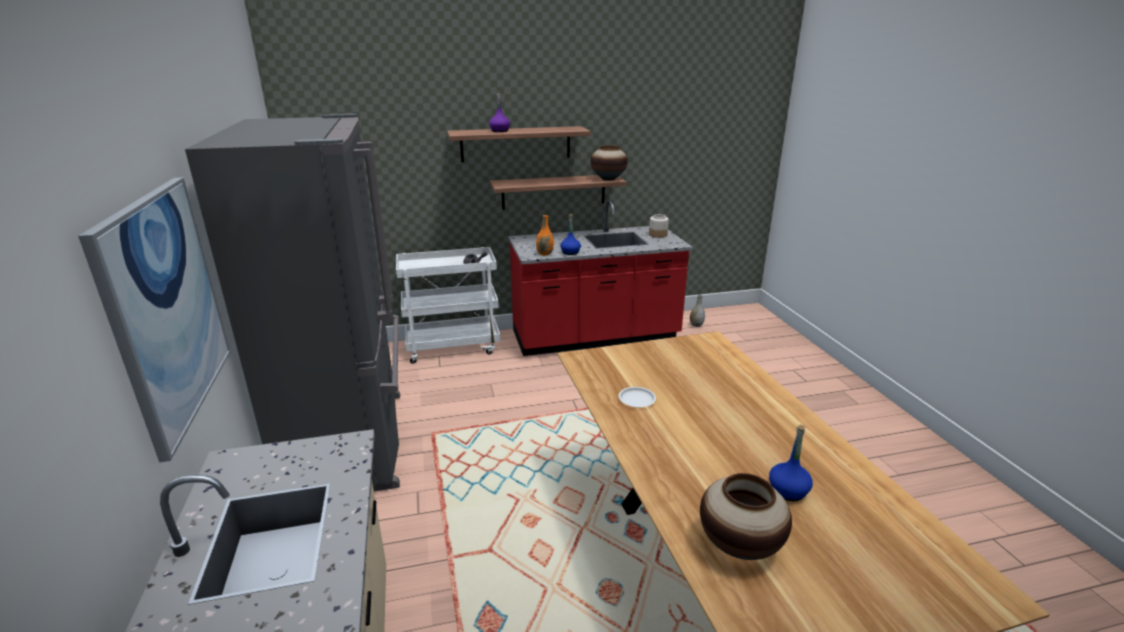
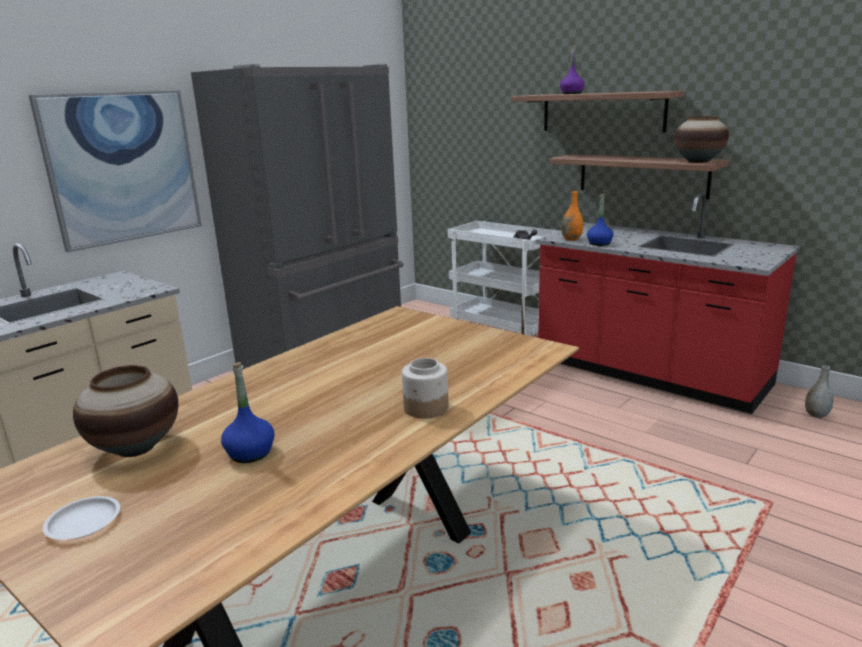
camera: 55 degrees right, 5 degrees down
white plate [618,387,656,408] -> white plate moved to [43,496,120,540]
jar [649,214,669,238] -> jar moved to [402,358,448,419]

